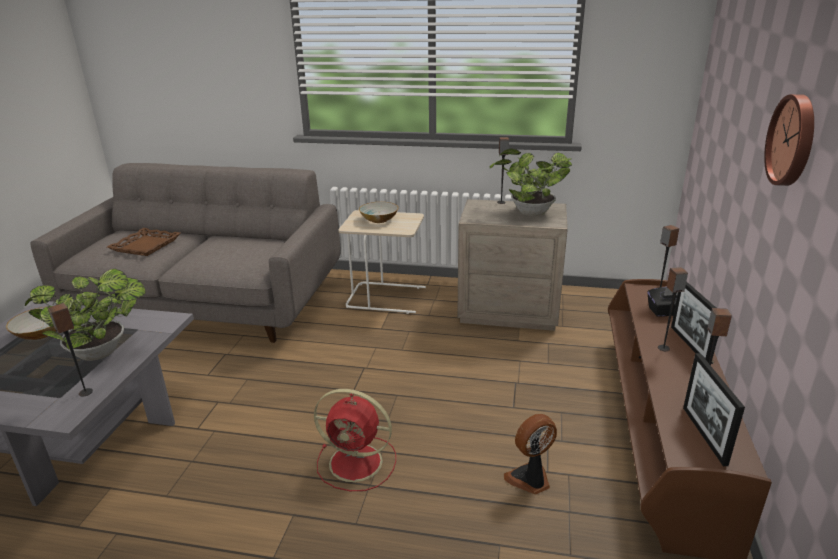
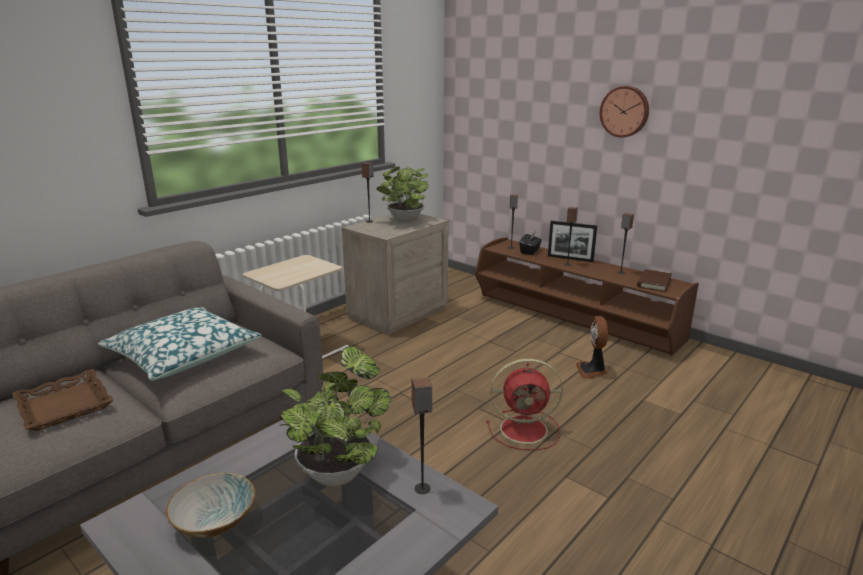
camera: 60 degrees left, 5 degrees down
red fan [314,389,396,491] -> red fan turned 45 degrees clockwise [487,359,563,450]
bowl [359,202,399,223] -> none
picture frame [683,353,745,466] -> brown book [637,269,672,292]
none -> pillow [98,307,262,381]

